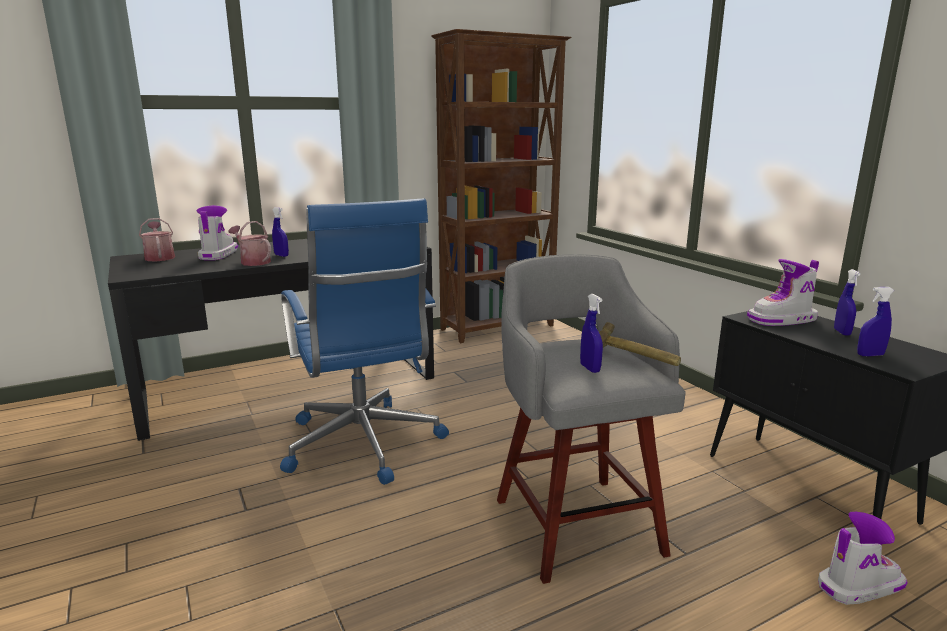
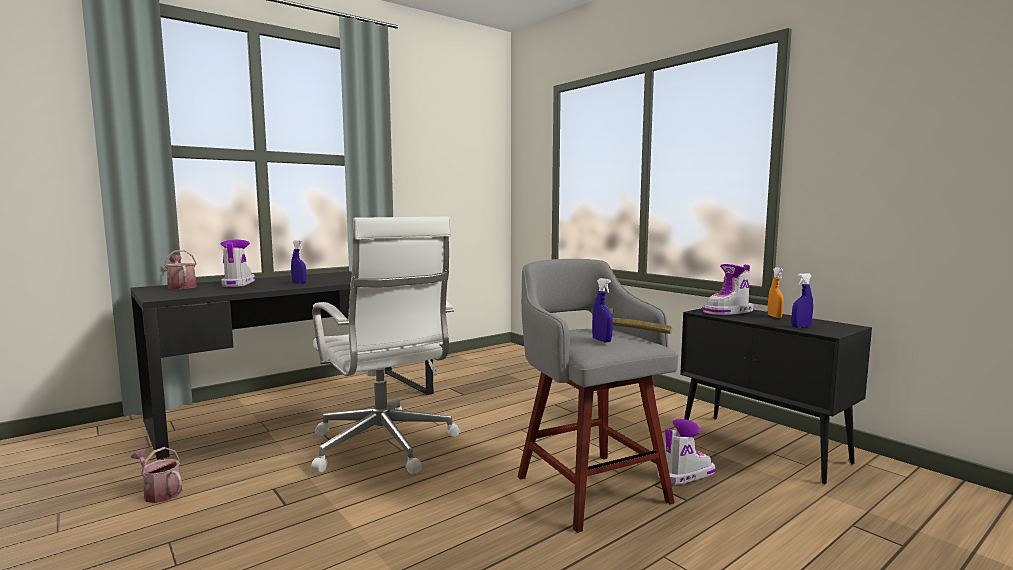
camera: 10 degrees left, 10 degrees down
watering can [228,221,271,266] -> watering can moved to [131,447,182,503]
blue office chair [280,198,449,485] -> white office chair [311,217,461,474]
brown bookcase [431,29,572,343] -> none
boot [818,512,908,605] -> boot moved to [657,419,716,485]
blue spray bottle [834,269,861,336] -> orange spray bottle [768,267,784,318]

